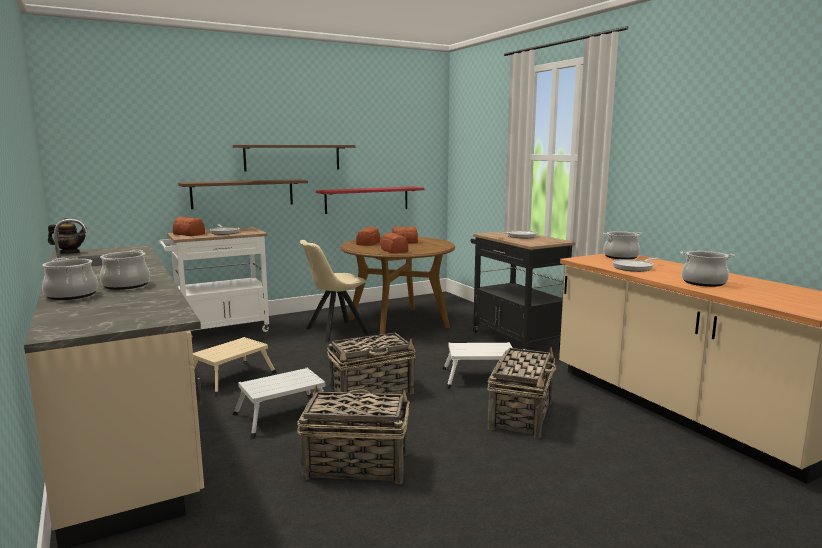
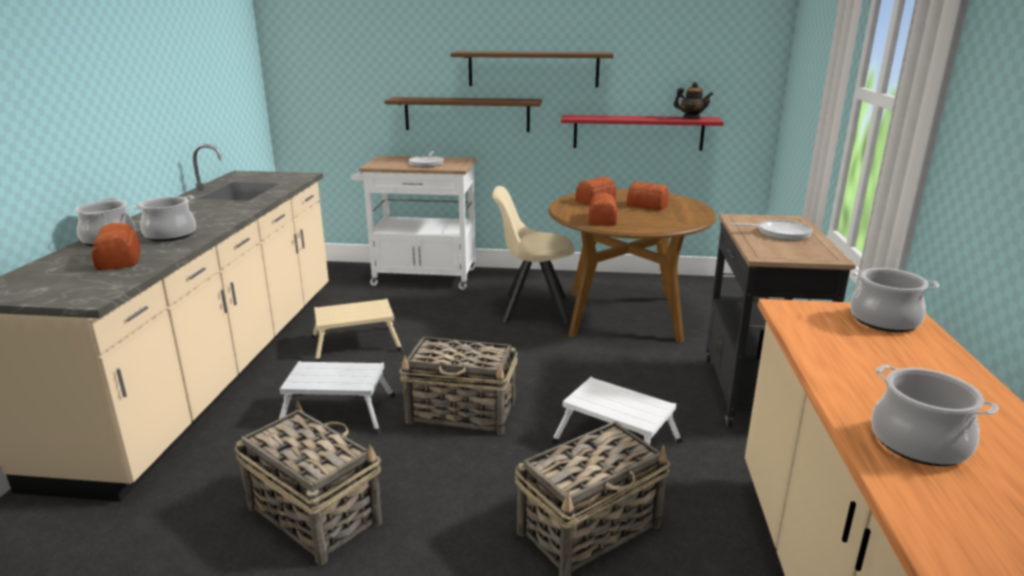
camera: 35 degrees right, 10 degrees up
teapot [48,218,87,254] -> teapot moved to [674,82,713,119]
bread [173,217,205,236] -> bread moved to [91,223,140,270]
frying pan [612,258,660,272] -> none

